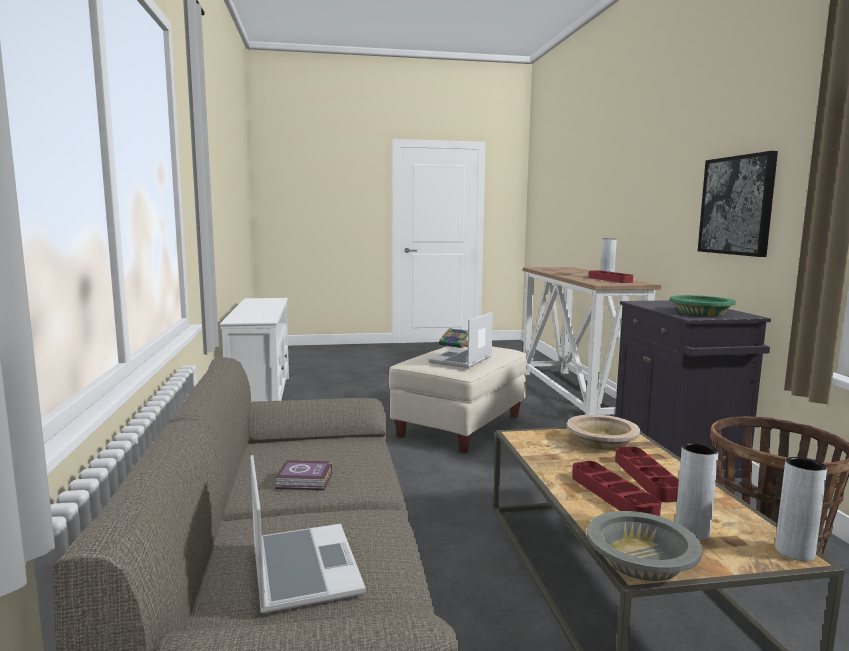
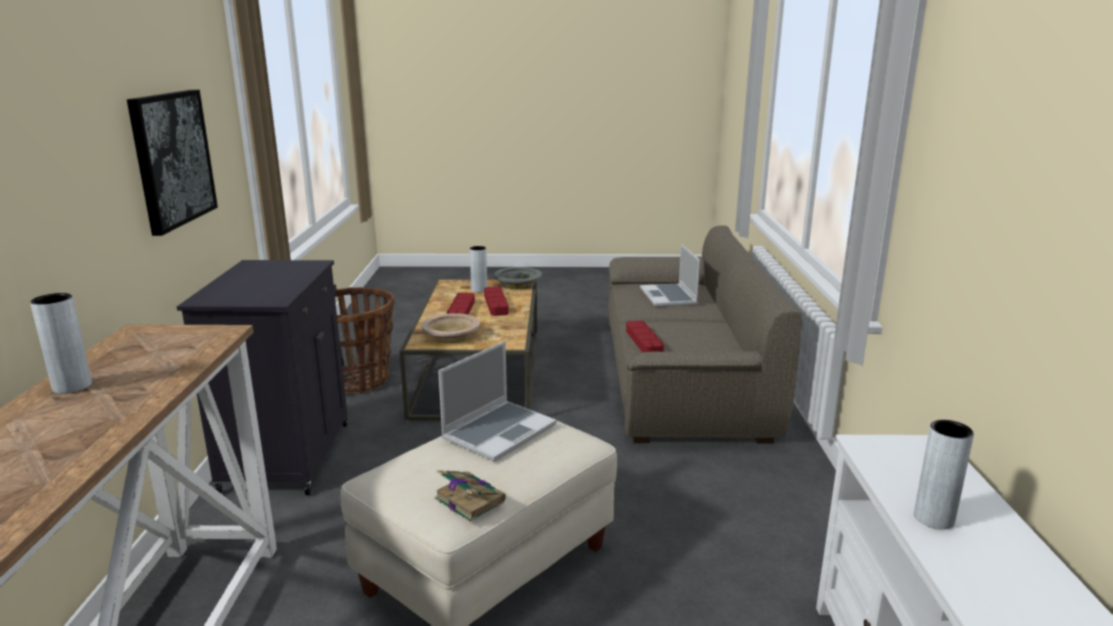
camera: 170 degrees left, 10 degrees up
book [275,460,332,490] -> none
red tray [589,270,633,283] -> red tray moved to [626,321,664,353]
green bowl [670,295,736,316] -> none
grey vase [775,457,827,561] -> grey vase moved to [914,420,974,530]

